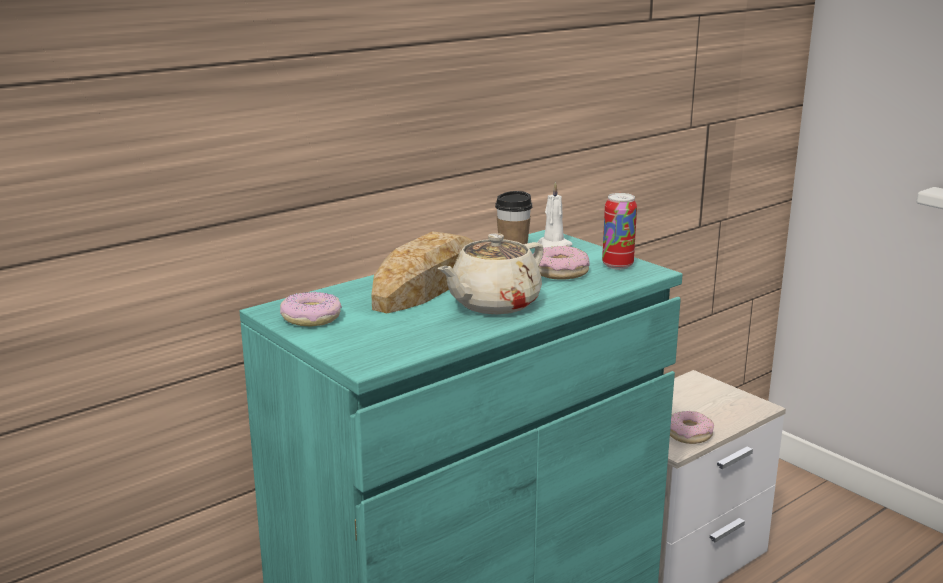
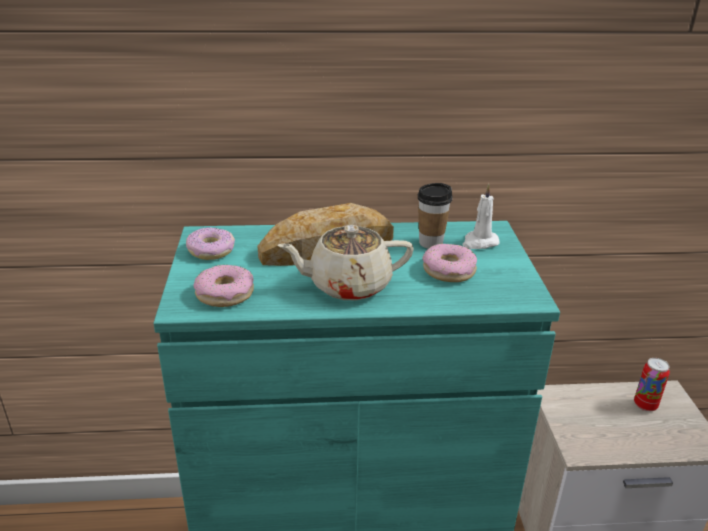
camera: 35 degrees right, 10 degrees up
can [602,193,637,270] -> can moved to [634,358,670,412]
donut [670,411,714,444] -> donut moved to [194,265,254,307]

